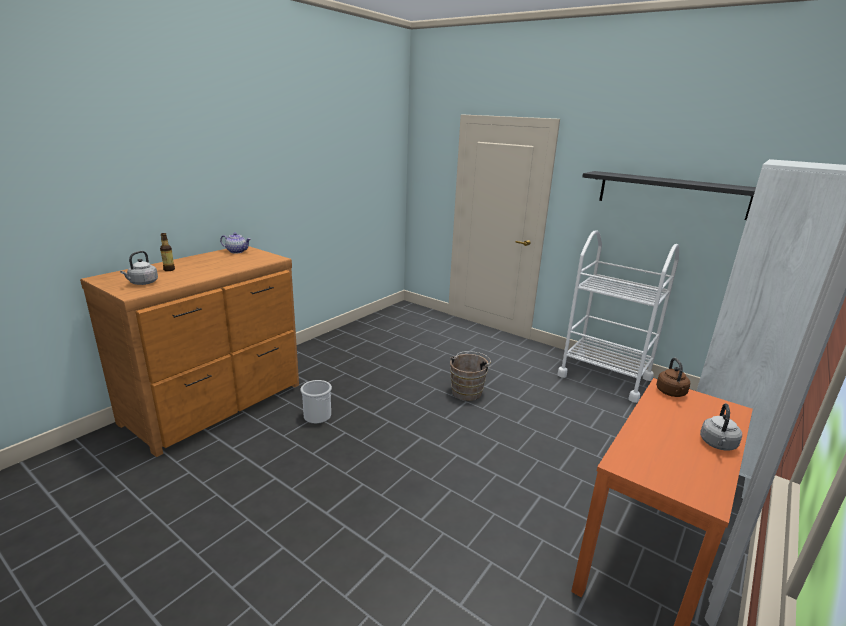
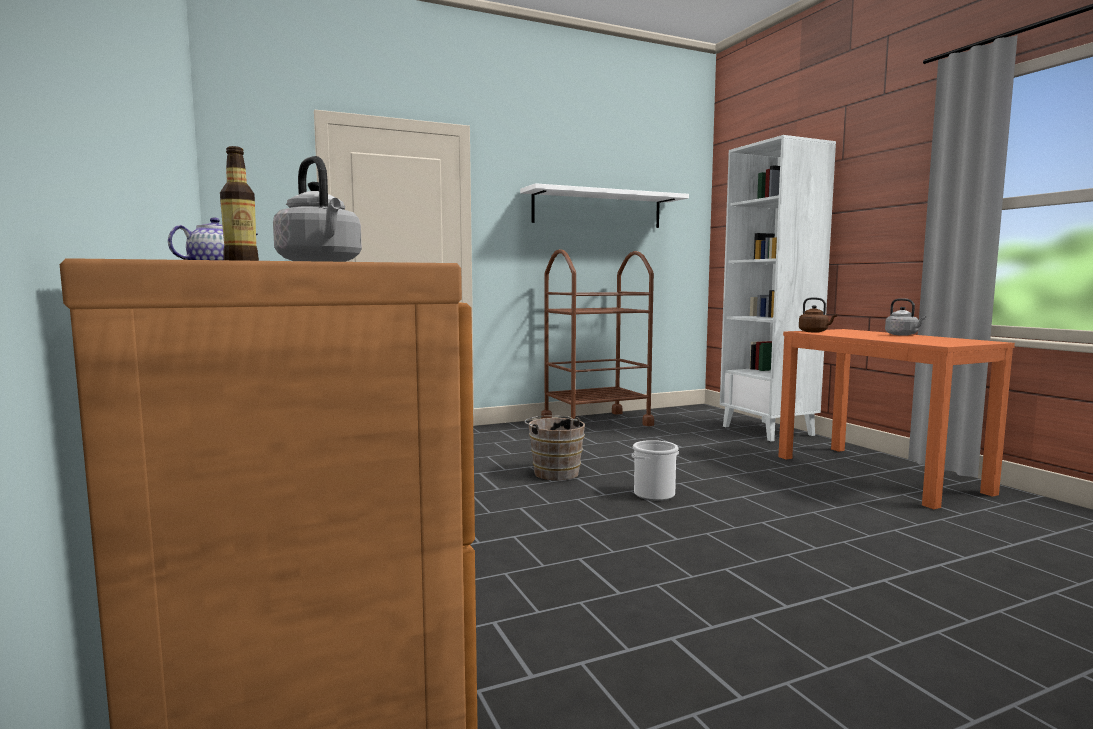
camera: 60 degrees left, 15 degrees down
bucket [301,380,332,424] -> bucket moved to [632,440,679,501]
white cart [557,230,679,403] -> brown cart [541,249,654,426]
black shelf [583,171,756,220] -> white shelf [520,183,689,228]

